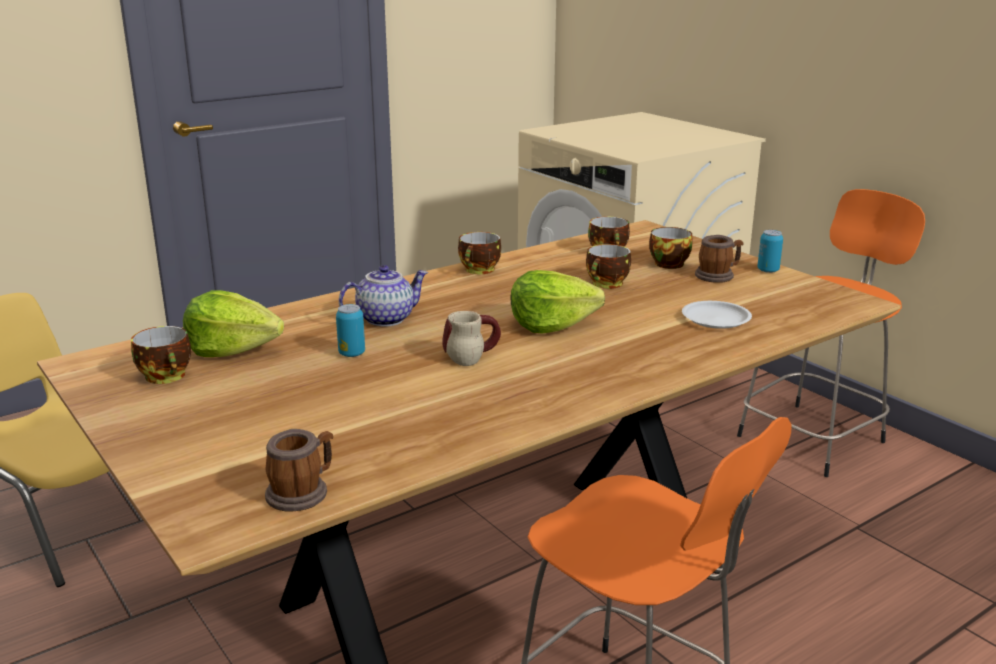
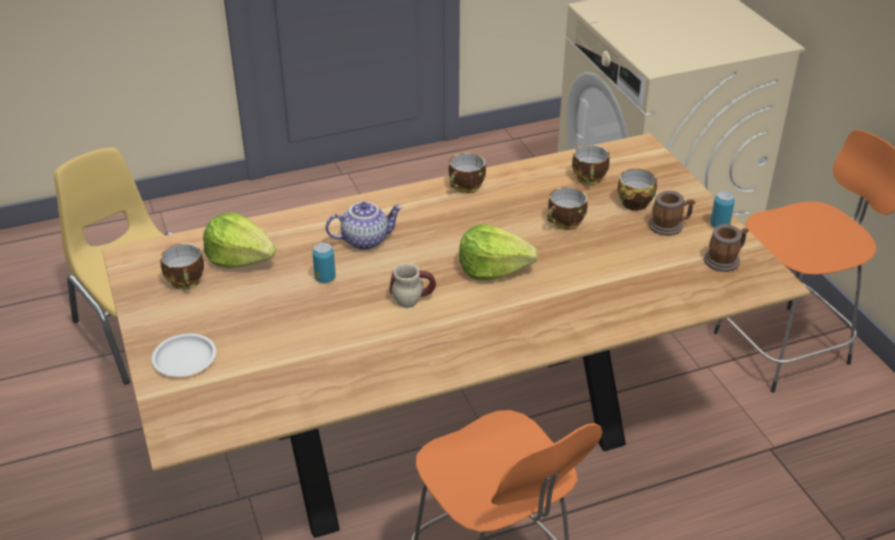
camera: 15 degrees right, 15 degrees up
mug [265,429,333,511] -> mug moved to [704,224,749,272]
white plate [682,301,752,329] -> white plate moved to [152,334,216,377]

